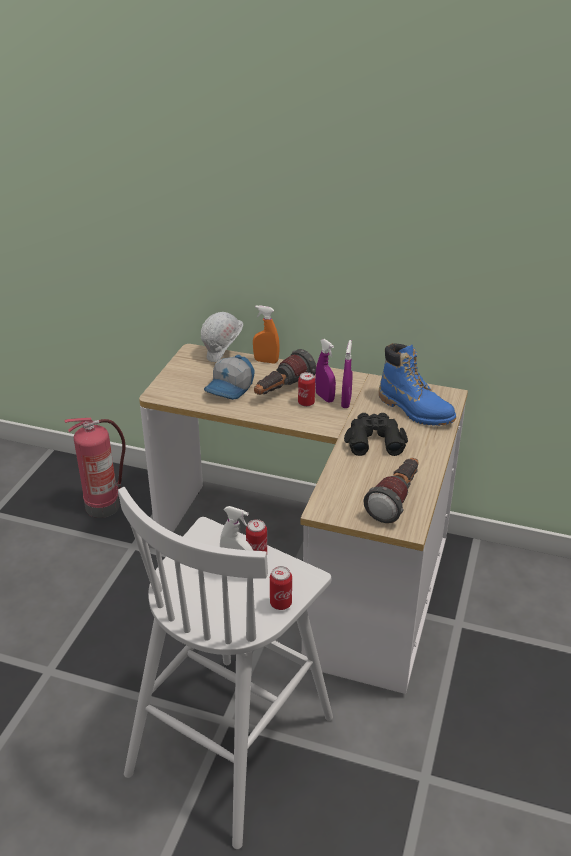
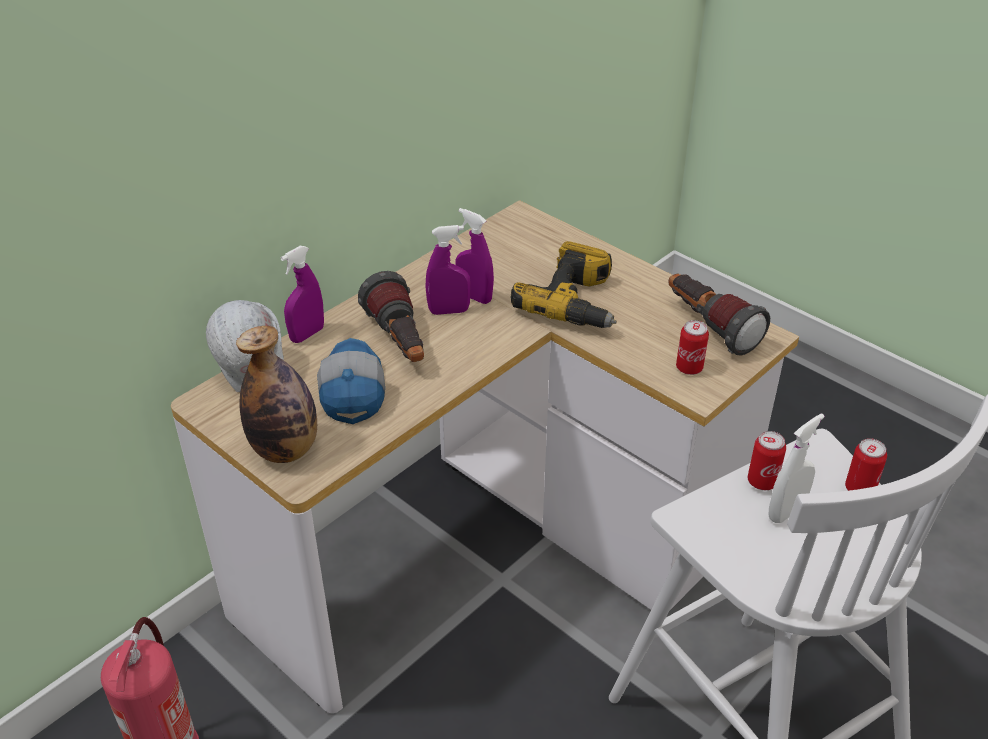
camera: 65 degrees left, 5 degrees up
cap [204,355,255,400] -> cap turned 150 degrees counterclockwise [317,338,385,424]
orange spray bottle [253,305,280,364] -> purple spray bottle [281,246,324,343]
can [298,372,315,407] -> can moved to [676,320,709,375]
black binoculars [344,413,408,456] -> power drill [511,241,617,328]
blue boot [379,343,456,426] -> none
none -> bottle [236,326,317,463]

